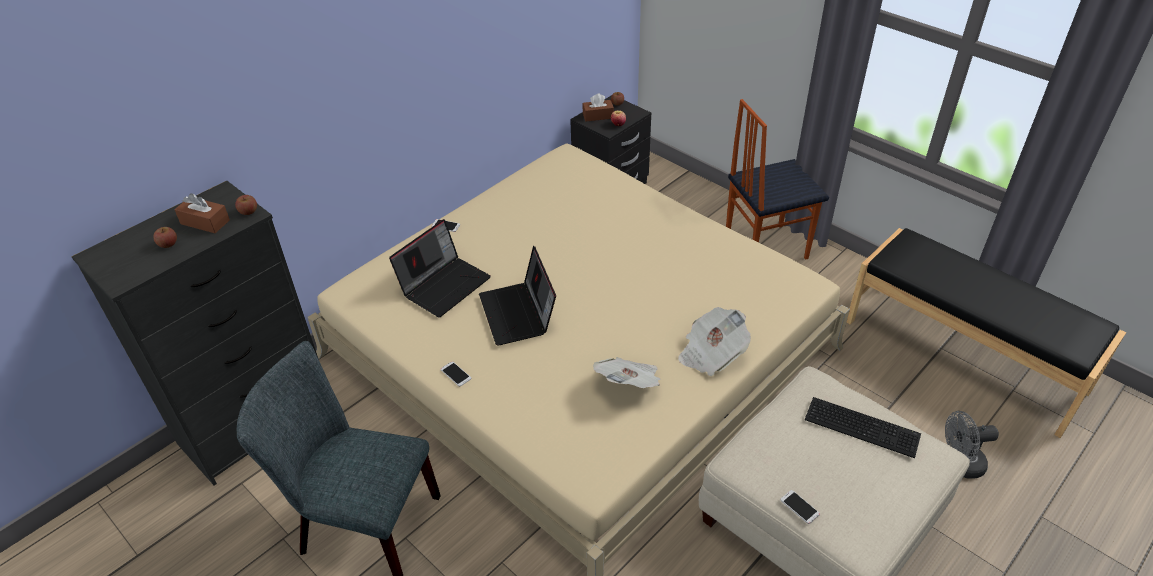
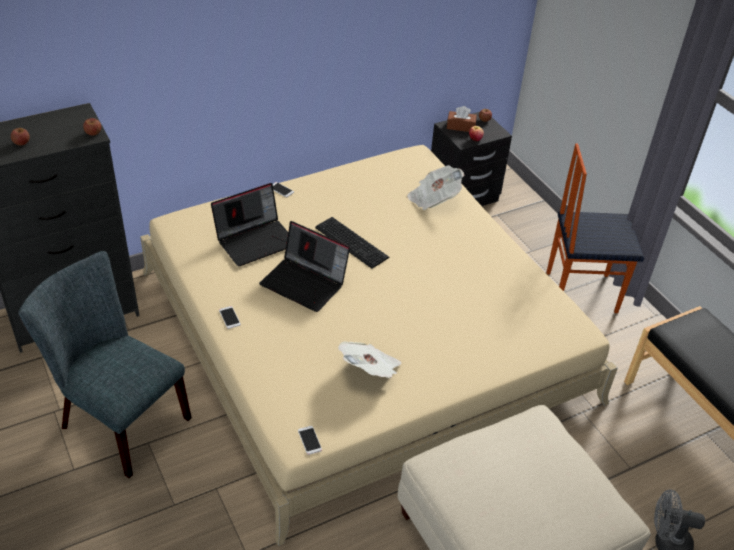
camera: 15 degrees right, 0 degrees up
brown tissue box [174,193,230,233] -> none
laptop [479,246,556,345] -> laptop turned 60 degrees counterclockwise [259,221,350,312]
newspaper [678,307,751,376] -> newspaper moved to [407,165,464,210]
phone [780,490,820,524] -> phone moved to [298,426,322,455]
keyboard [805,397,921,458] -> keyboard moved to [315,217,389,269]

